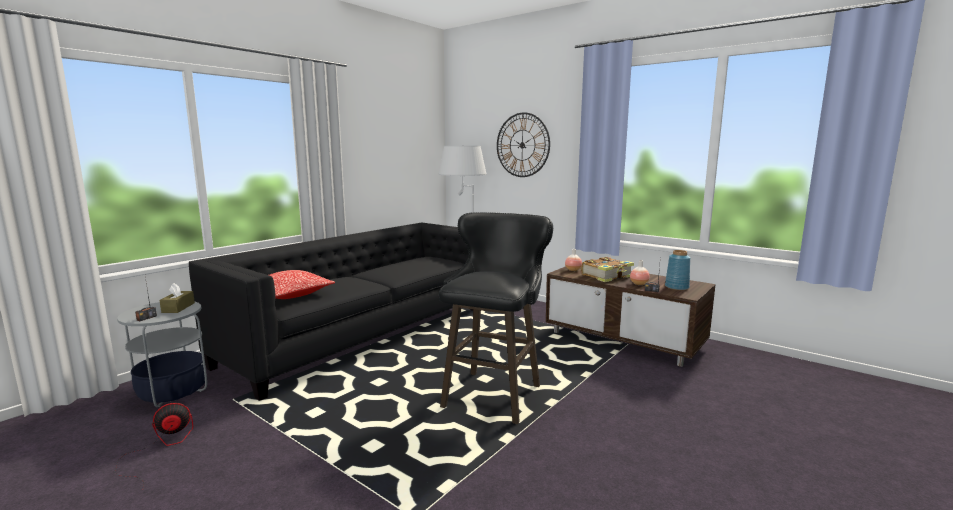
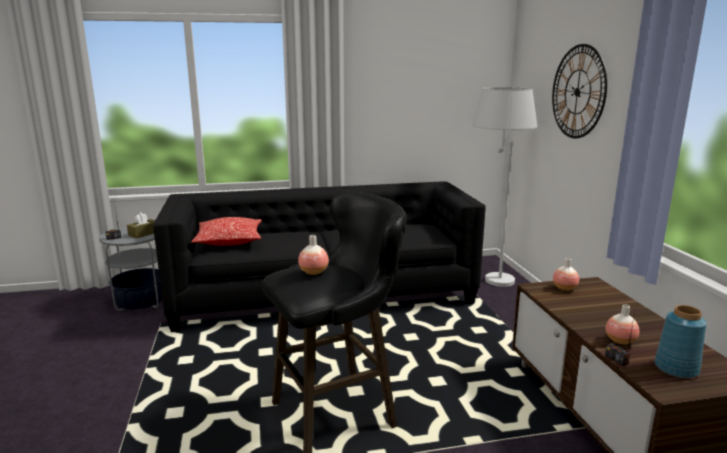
camera: 40 degrees right, 5 degrees up
fan [115,402,193,488] -> none
book [581,257,634,282] -> none
none -> vase [298,235,329,275]

